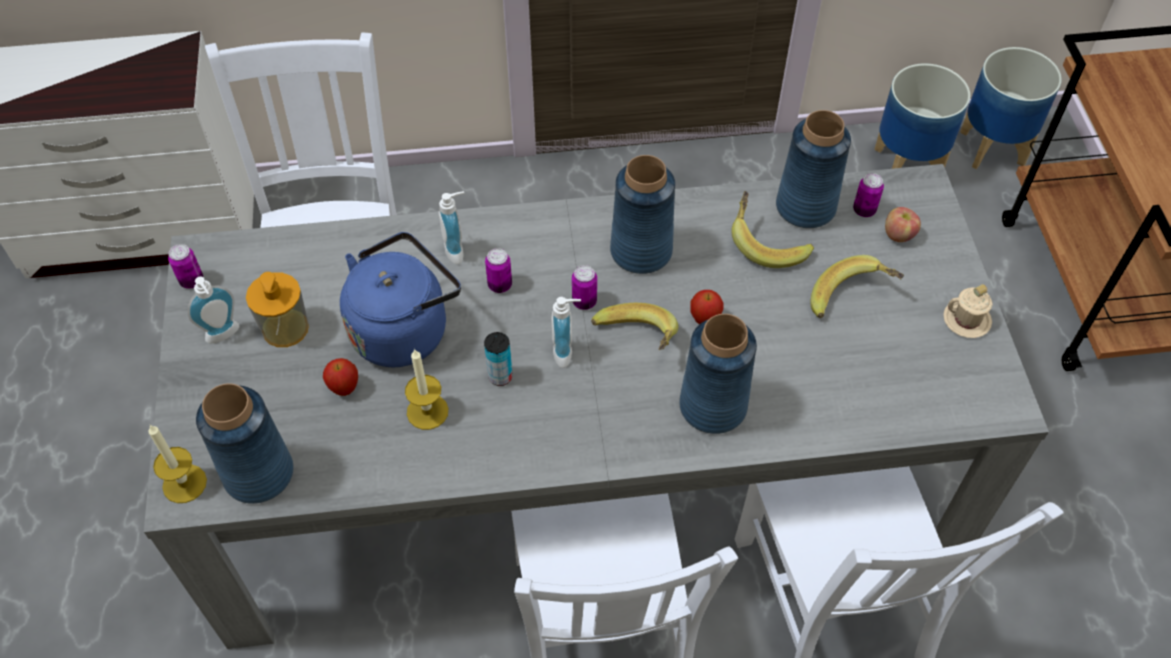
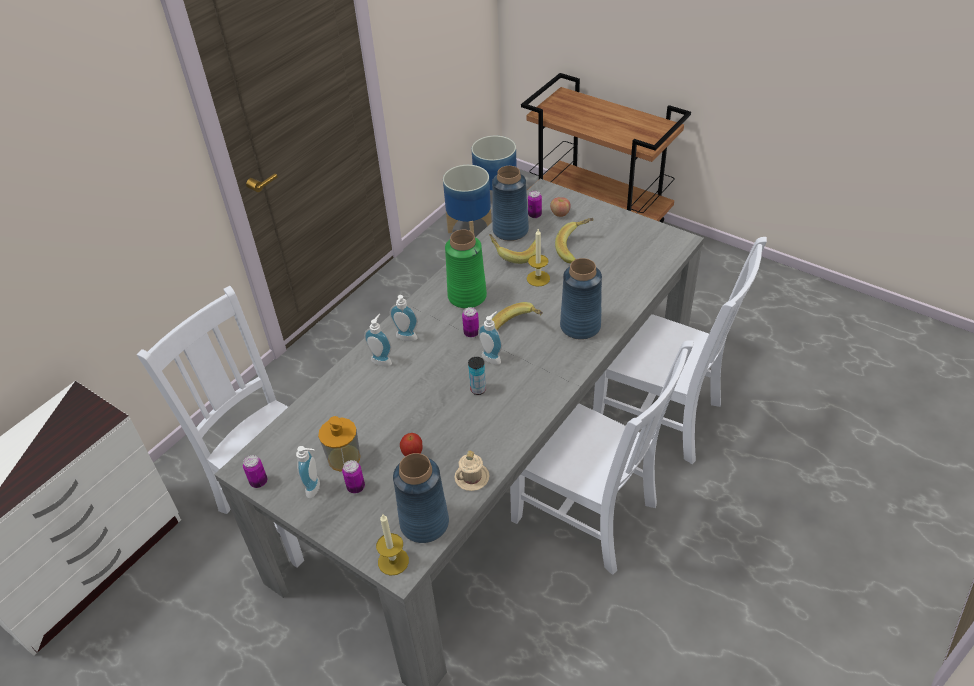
camera: 45 degrees left, 10 degrees down
blue kettle [340,232,461,367] -> none
candle [405,349,448,430] -> candle moved to [527,229,550,287]
can [485,248,512,293] -> can moved to [342,460,365,493]
blue vase [610,155,675,274] -> green vase [445,230,487,308]
apple [691,290,724,324] -> none
beige mug [943,284,993,338] -> beige mug moved to [454,451,490,491]
none -> soap dispenser [390,295,418,341]

